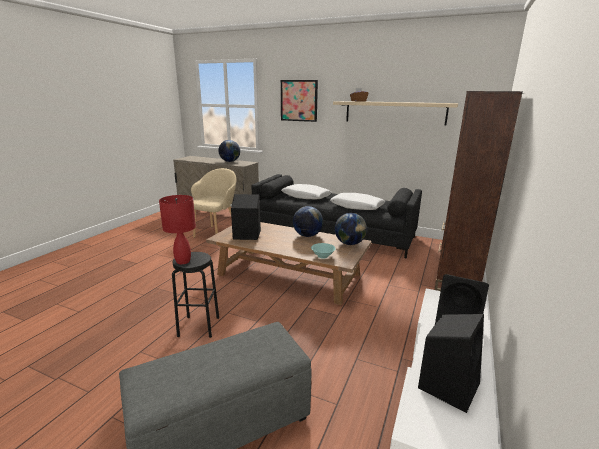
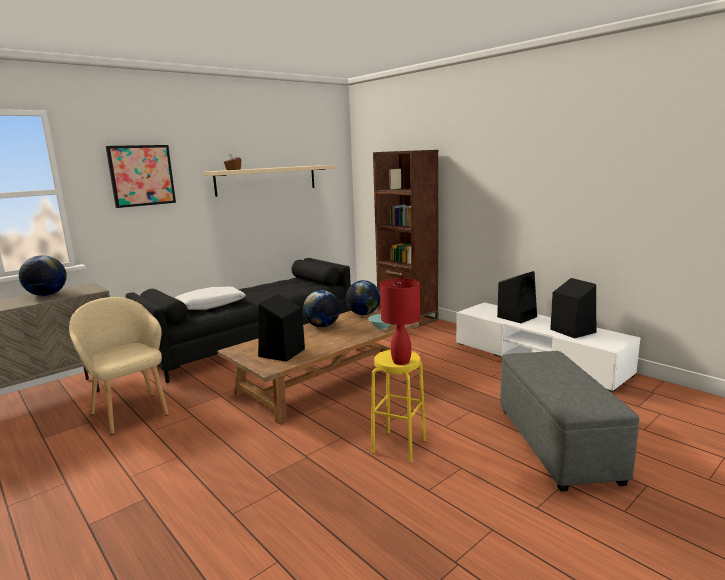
camera: 65 degrees left, 5 degrees down
black stool [172,252,219,338] -> yellow stool [371,350,426,462]
white pillow [330,193,385,210] -> none

